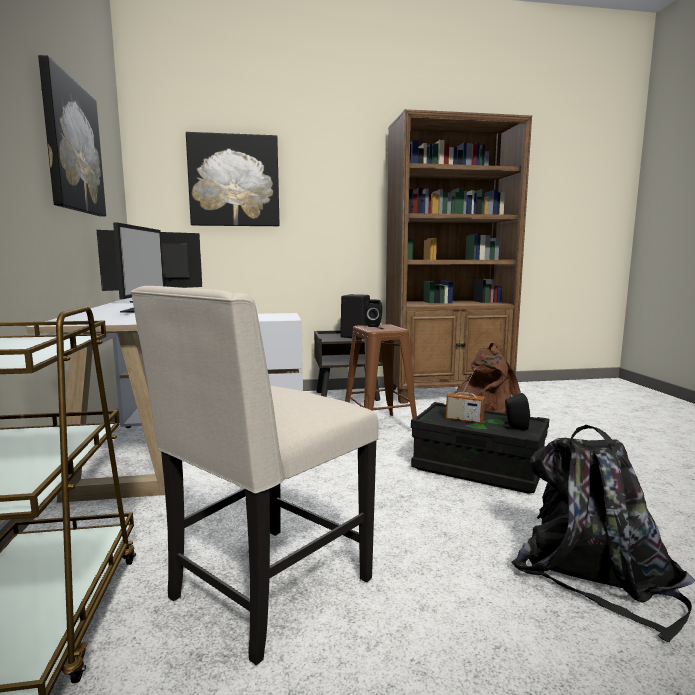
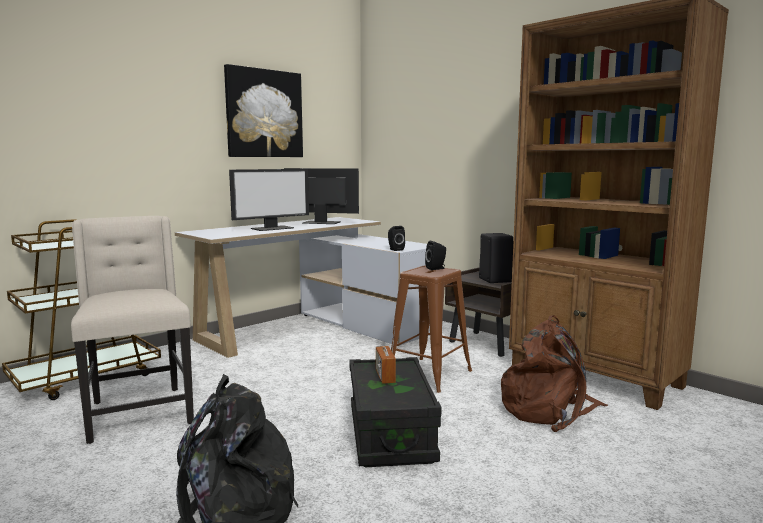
camera: 55 degrees right, 0 degrees up
beige chair [131,286,378,666] -> beige chair turned 60 degrees clockwise [71,216,194,444]
picture [186,132,280,226] -> none
black speaker [503,393,530,430] -> black speaker moved to [388,226,405,251]

